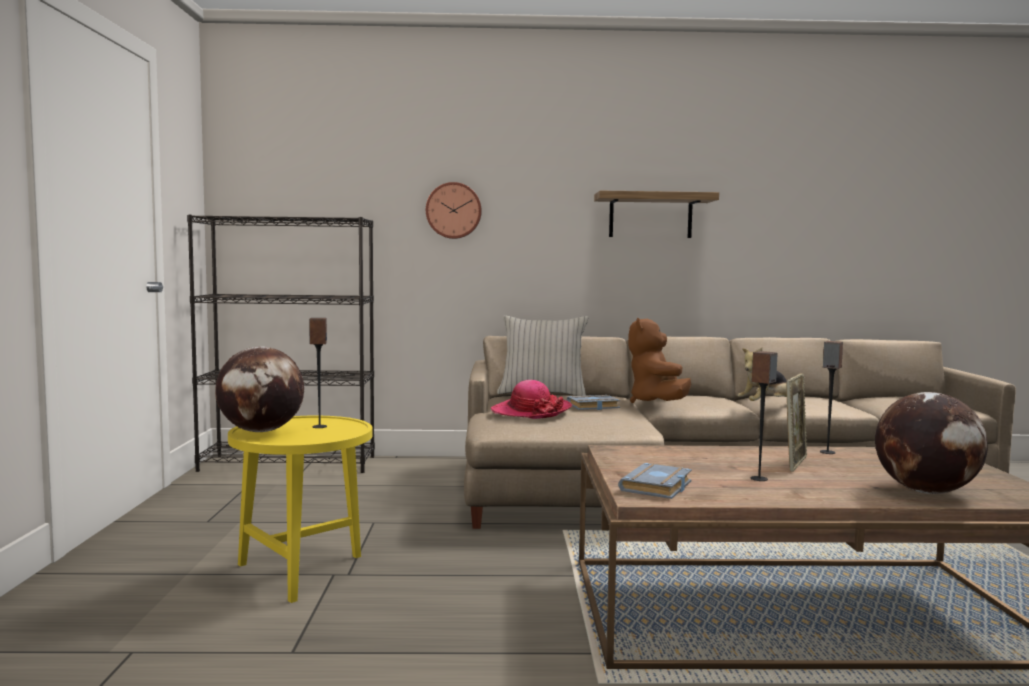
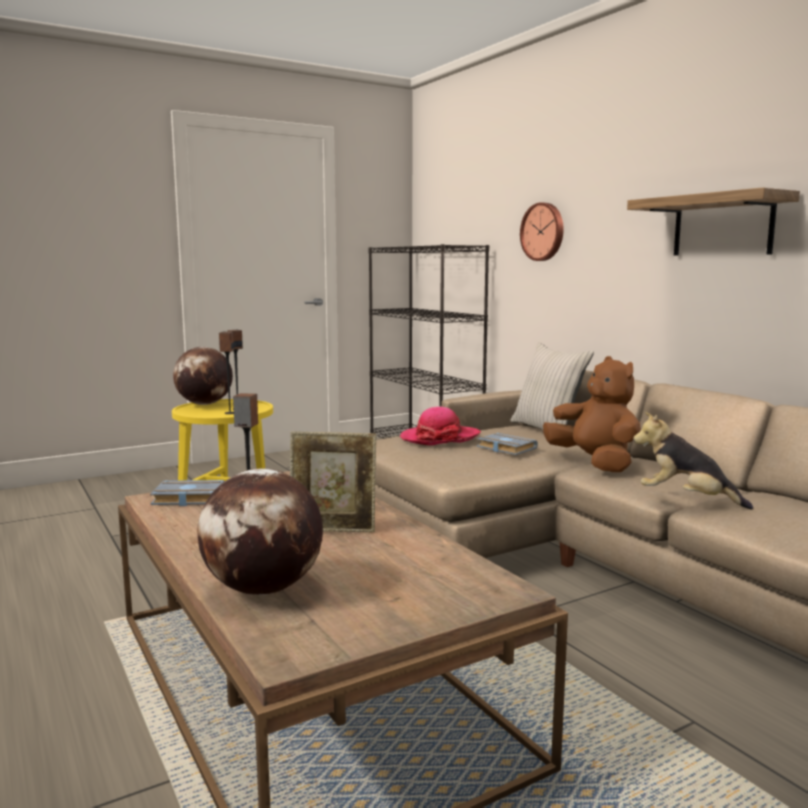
camera: 60 degrees right, 5 degrees up
brown plush toy [628,318,691,403] -> brown plush toy turned 90 degrees clockwise [543,356,641,472]
speaker [820,341,843,454] -> speaker moved to [219,332,234,414]

